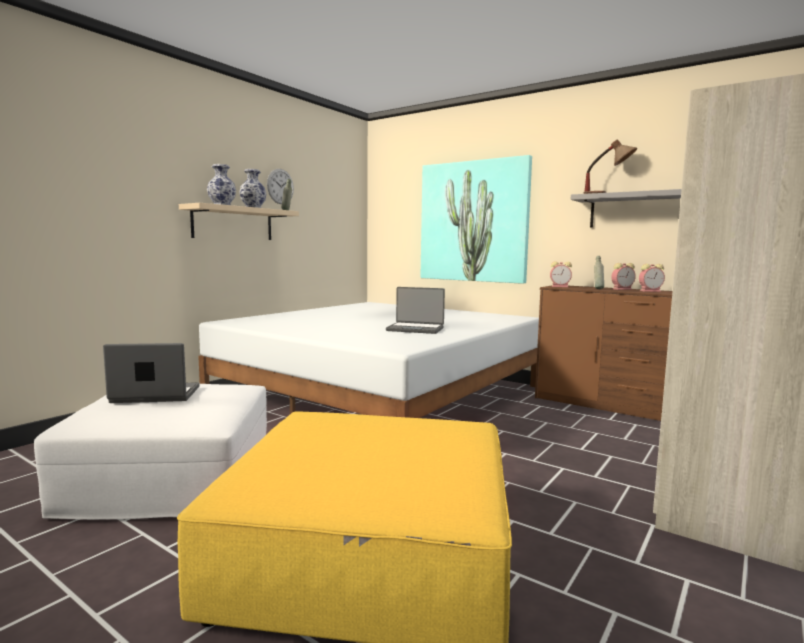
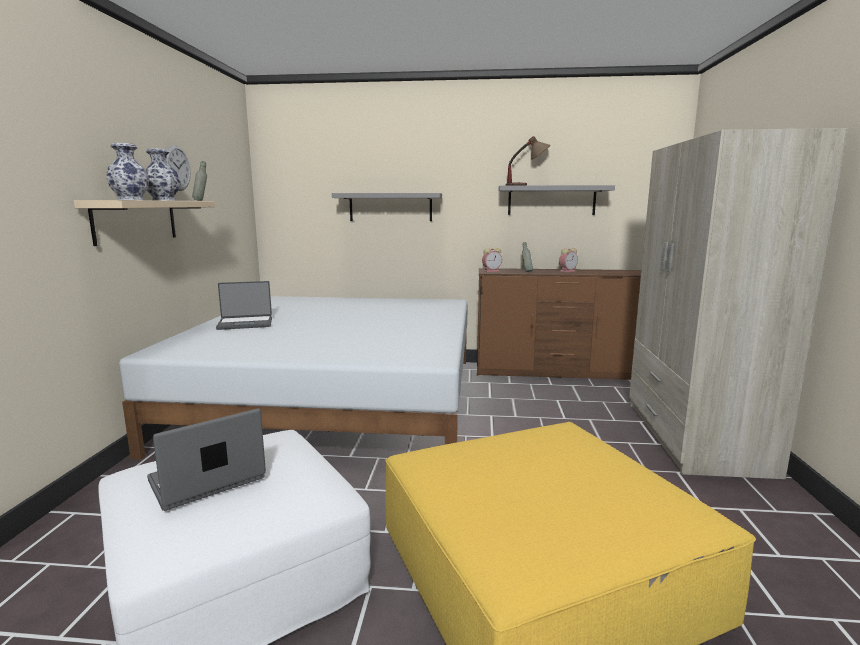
camera: 30 degrees left, 5 degrees up
laptop [386,287,445,334] -> laptop moved to [216,281,272,330]
picture [421,155,532,284] -> grey shelf [332,193,442,221]
alarm clock [611,263,636,290] -> none

